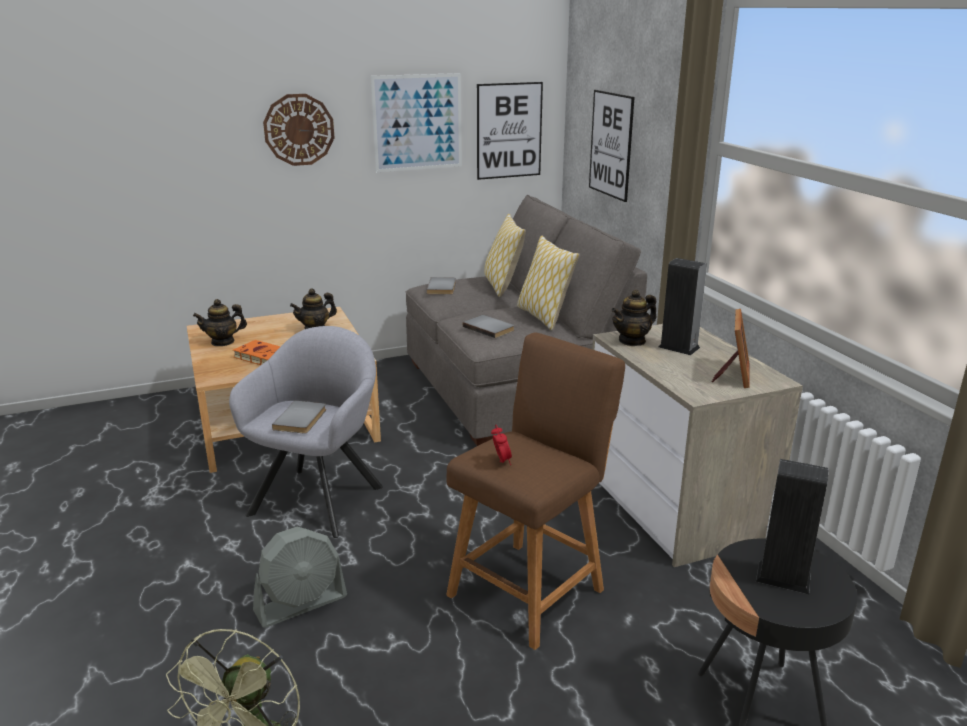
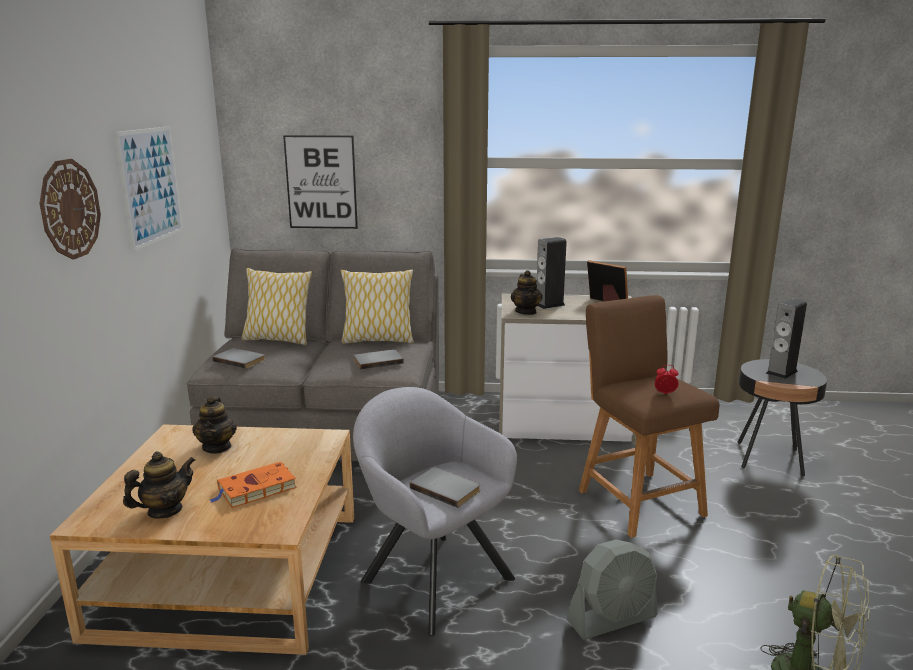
camera: 65 degrees left, 5 degrees down
teapot [193,299,247,346] -> teapot turned 135 degrees counterclockwise [123,451,195,518]
grey fan [253,527,347,628] -> grey fan turned 75 degrees clockwise [567,539,658,639]
picture [477,82,543,180] -> none

